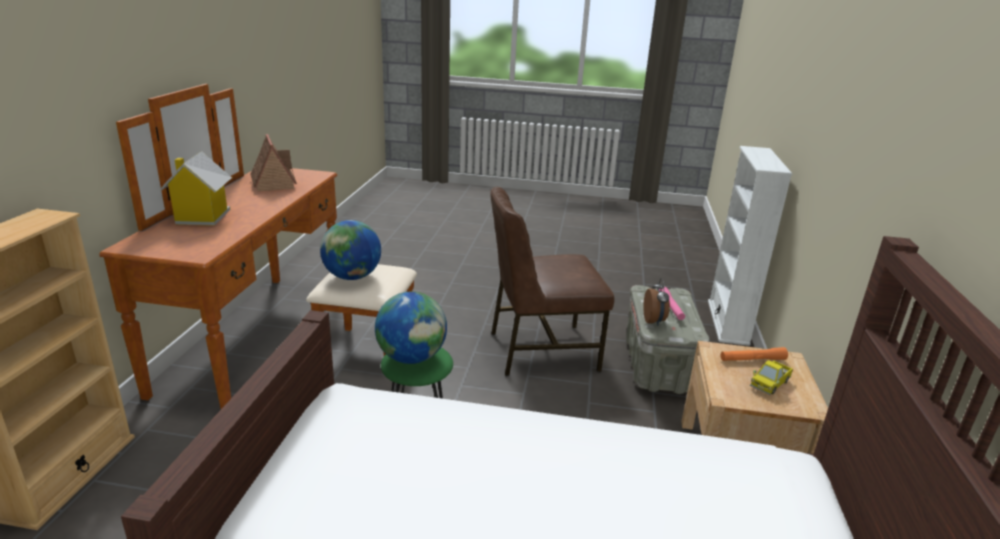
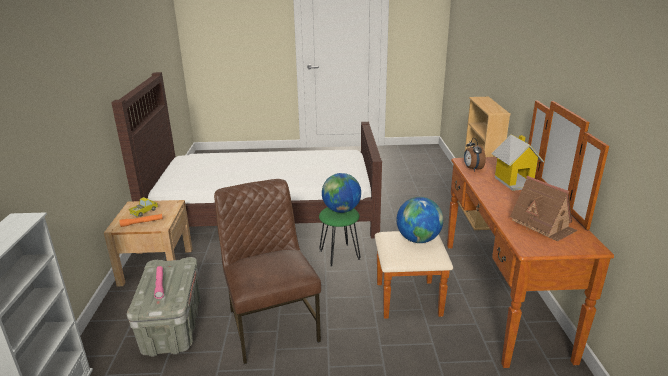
camera: 170 degrees right, 0 degrees up
brown chair [490,187,614,376] -> brown chair turned 90 degrees counterclockwise [214,179,321,364]
alarm clock [643,278,670,326] -> alarm clock moved to [464,138,486,172]

